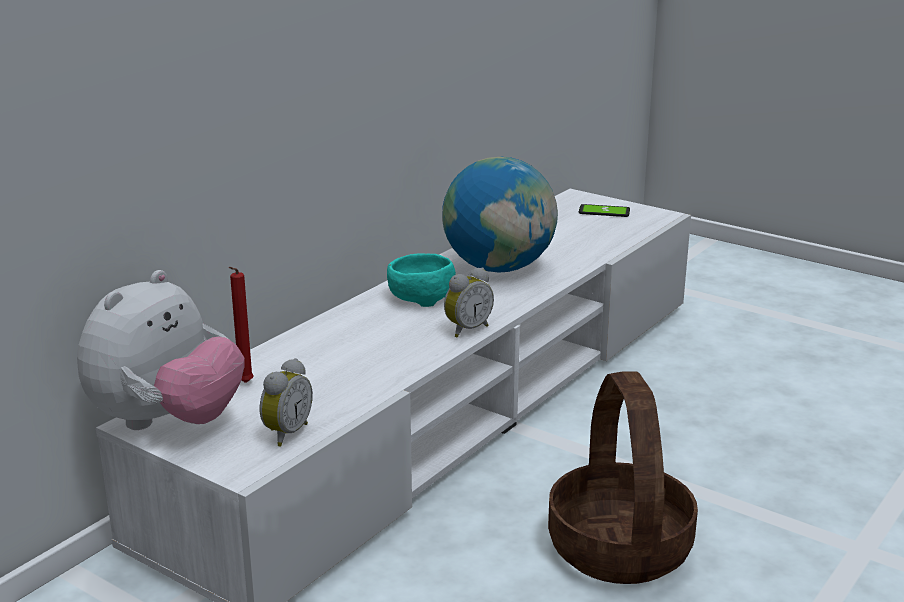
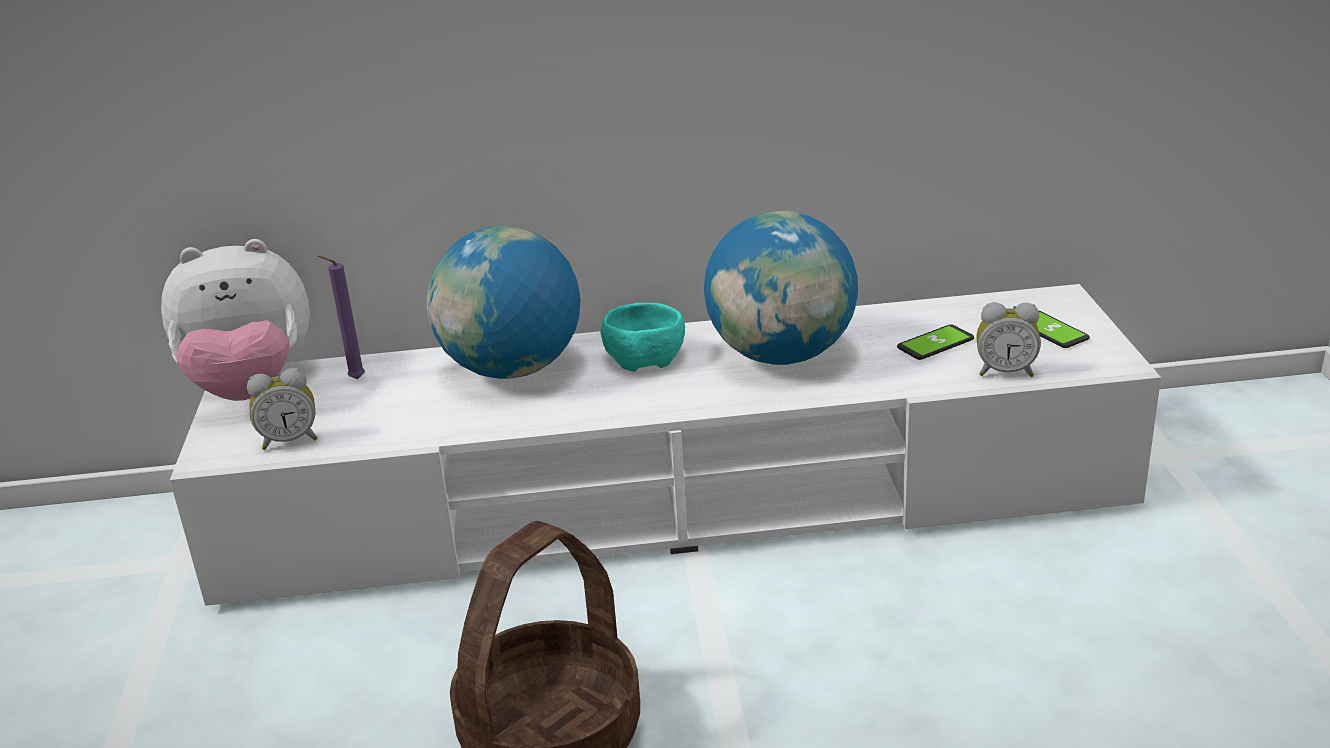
camera: 50 degrees right, 5 degrees up
red candle [229,267,254,383] -> purple candle [318,255,365,379]
alarm clock [444,267,494,338] -> alarm clock moved to [976,302,1041,377]
none -> globe [426,226,581,379]
none -> phone [897,324,974,360]

